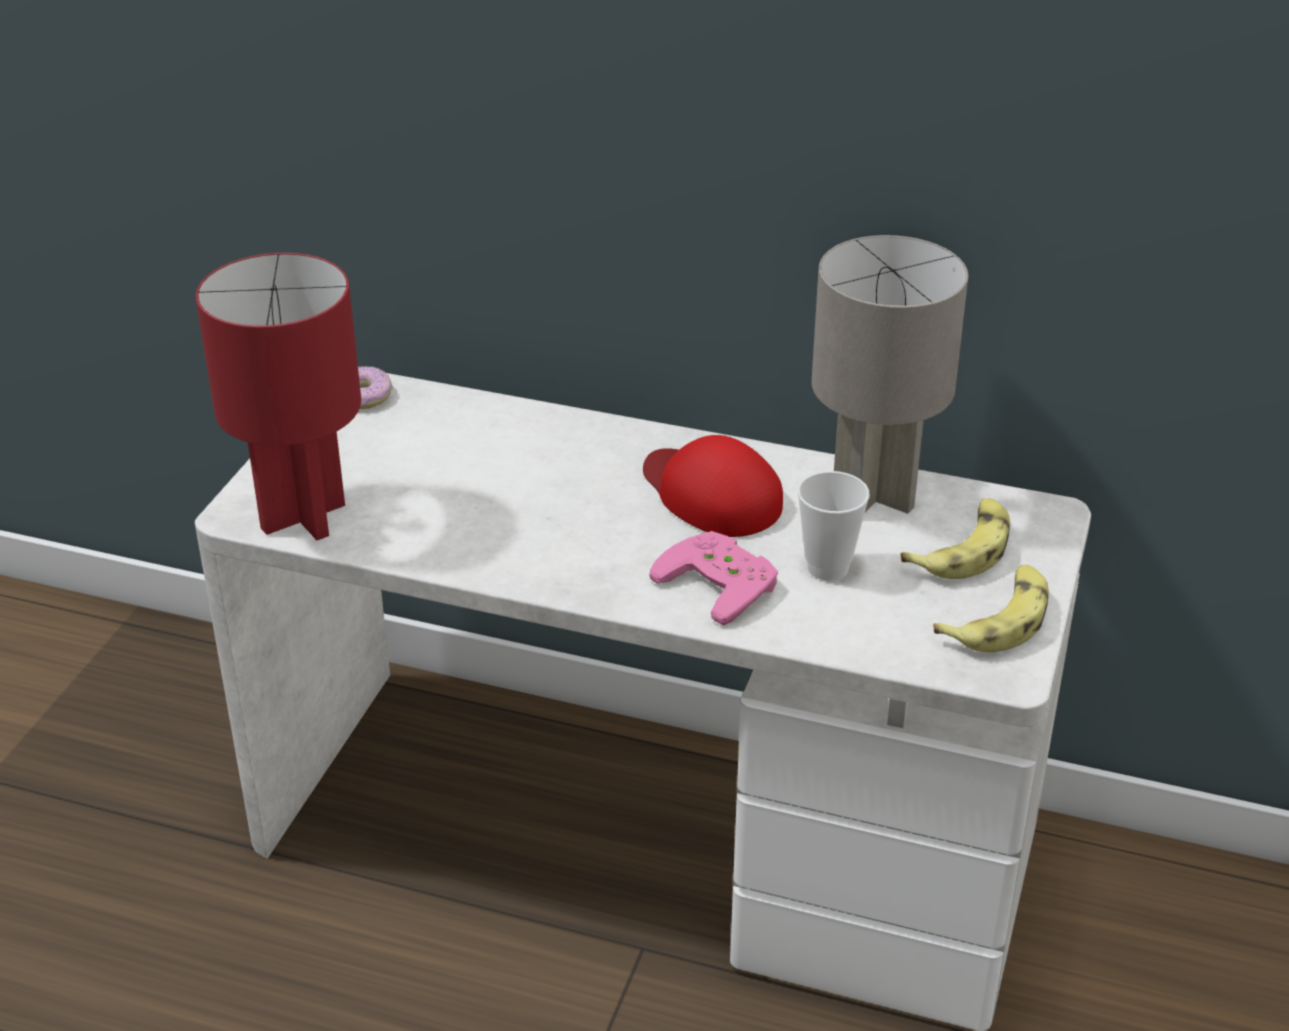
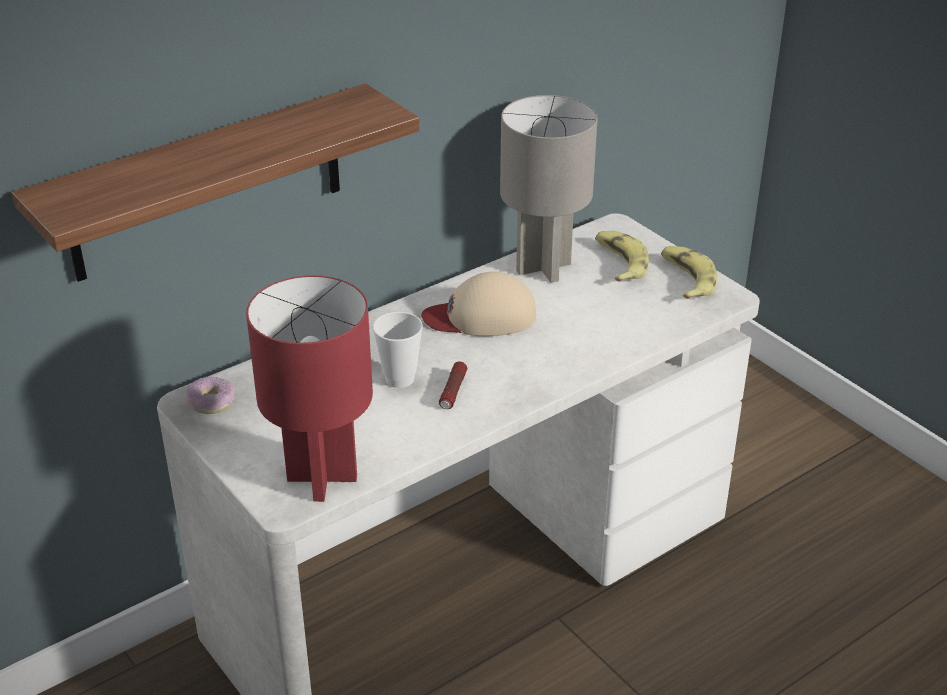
camera: 55 degrees left, 0 degrees up
red cap [643,435,783,537] -> beige cap [421,272,536,336]
pink game controller [649,531,778,626] -> none
cup [797,471,870,581] -> cup moved to [373,312,423,388]
none -> shelf [11,84,419,282]
none -> flashlight [439,361,467,409]

